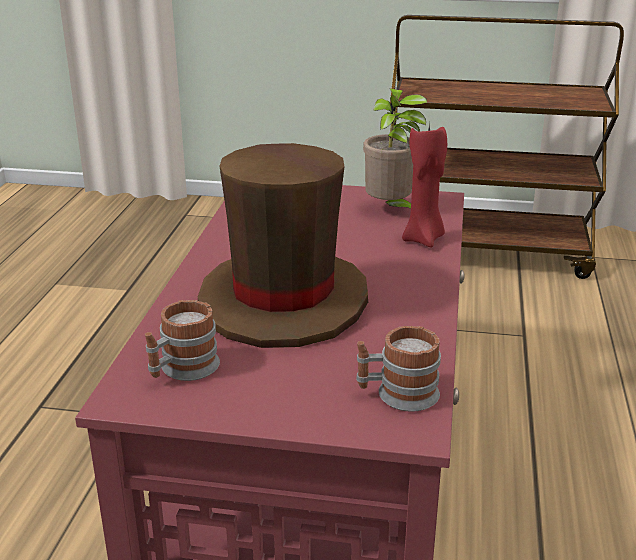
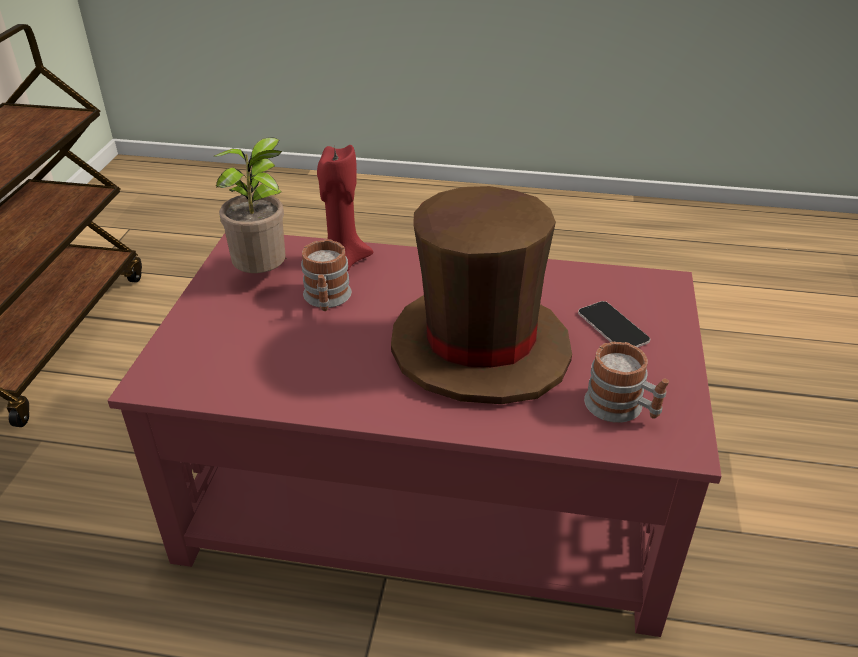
camera: 90 degrees left, 10 degrees up
mug [356,326,441,412] -> mug moved to [301,239,352,311]
none -> phone [578,301,650,347]

